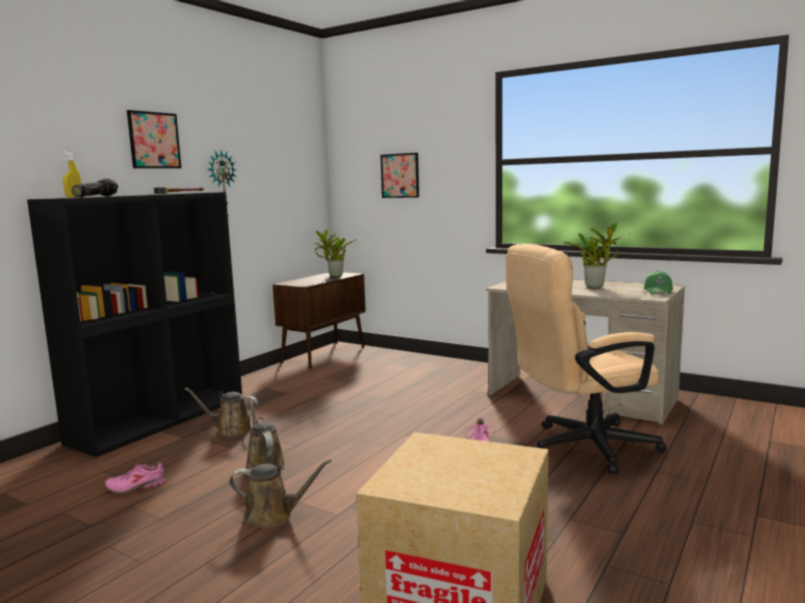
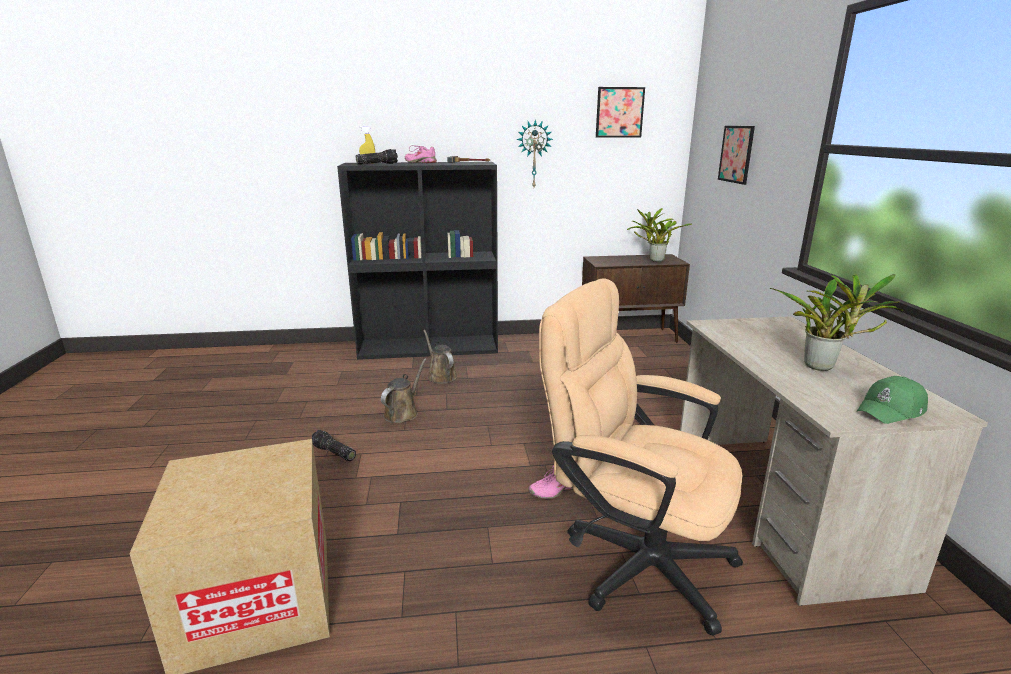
camera: 50 degrees right, 10 degrees up
pink shoe [104,462,166,494] -> pink shoe moved to [405,145,437,163]
picture [127,110,181,168] -> picture moved to [596,87,645,138]
brown watering can [229,459,332,528] -> flashlight [312,430,356,461]

